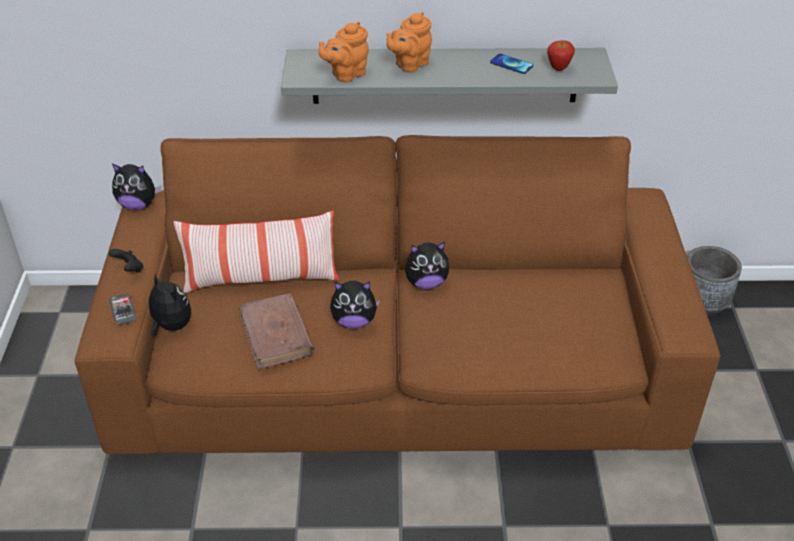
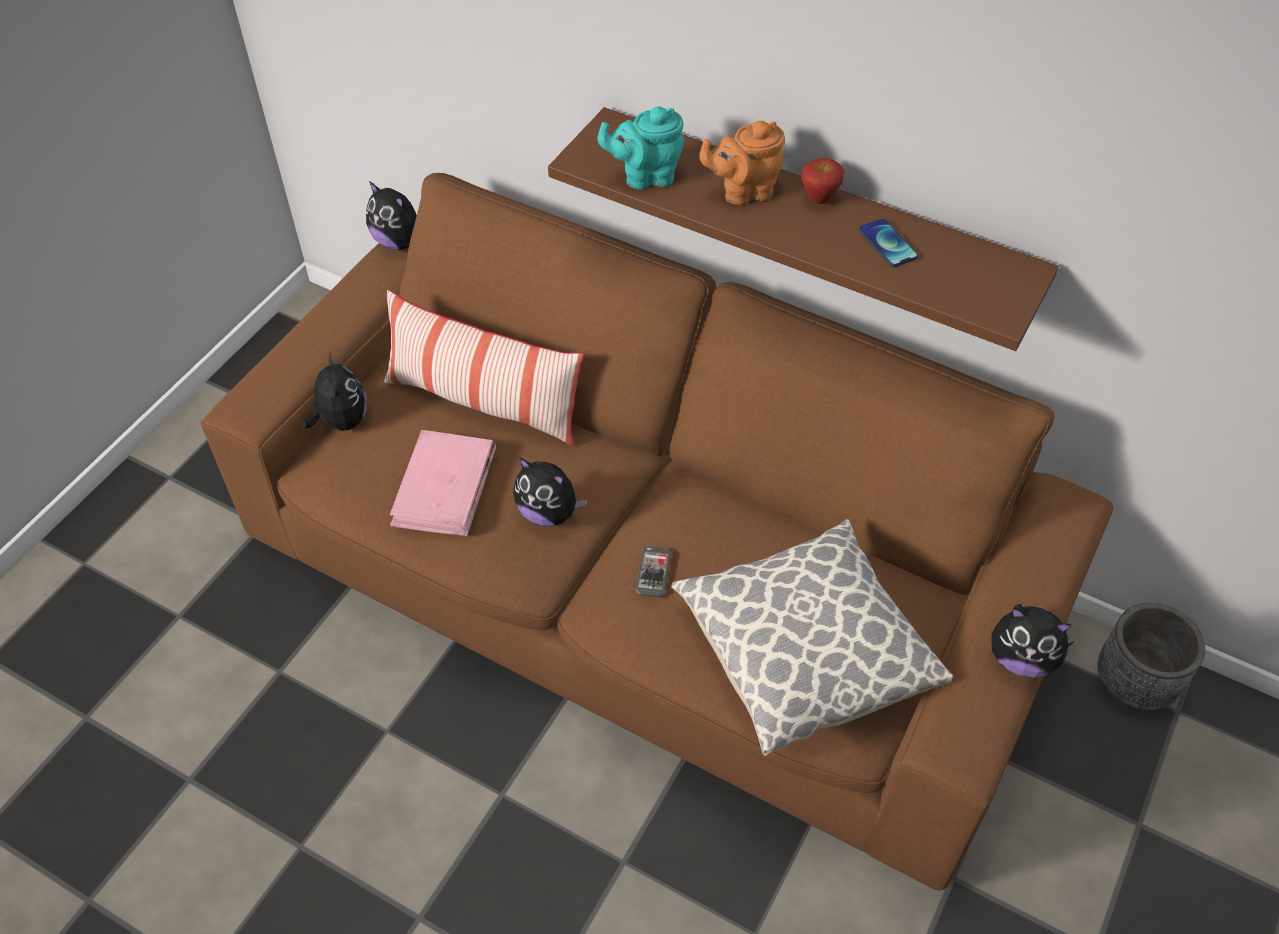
camera: 30 degrees right, 10 degrees up
black game controller [109,249,144,273] -> none
phone [109,294,136,325] -> phone moved to [635,546,671,598]
brown book [239,293,315,369] -> pink book [390,430,496,536]
grey shelf [281,48,618,104] -> brown shelf [548,107,1059,351]
orange teapot [319,21,369,82] -> turquoise teapot [598,106,685,190]
plush toy [405,242,450,289] -> plush toy moved to [991,604,1074,677]
apple [547,40,575,71] -> apple moved to [801,158,844,204]
none -> pillow [671,519,953,756]

